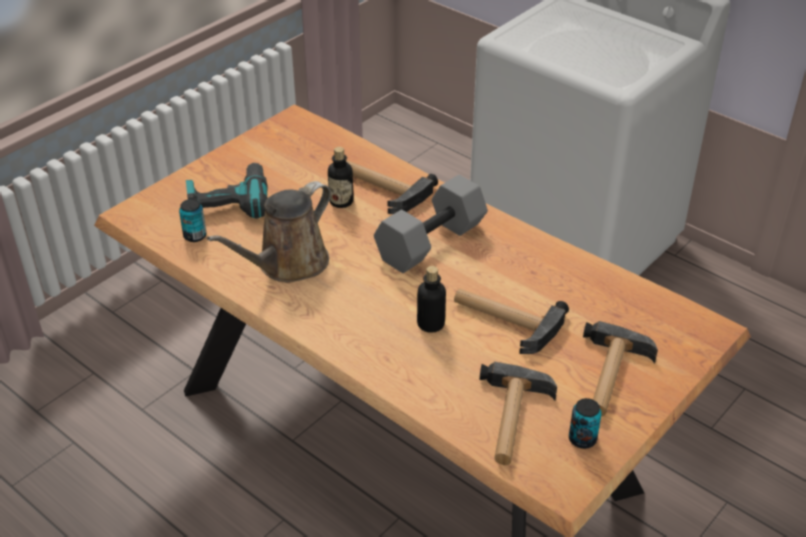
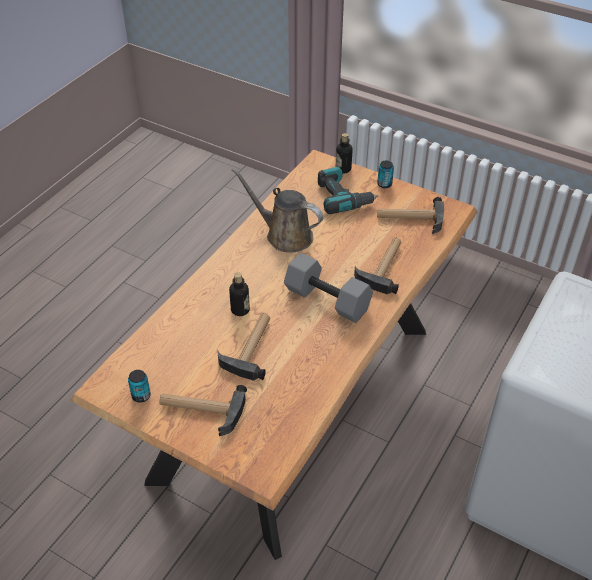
camera: 80 degrees right, 5 degrees up
can [179,199,206,242] -> can moved to [377,160,394,188]
bottle [328,147,354,208] -> bottle moved to [336,133,353,174]
hammer [480,362,557,465] -> hammer moved to [377,197,444,234]

